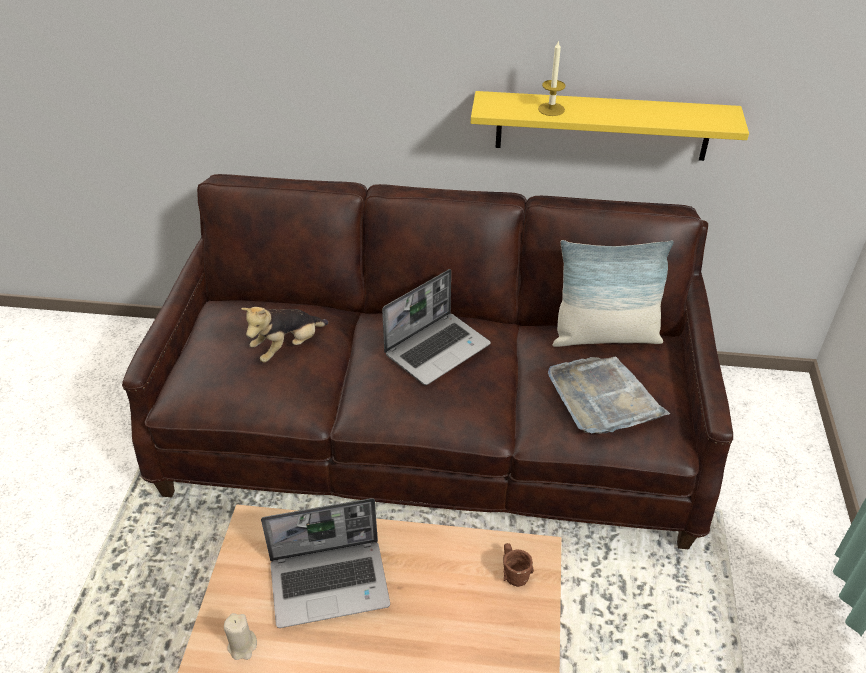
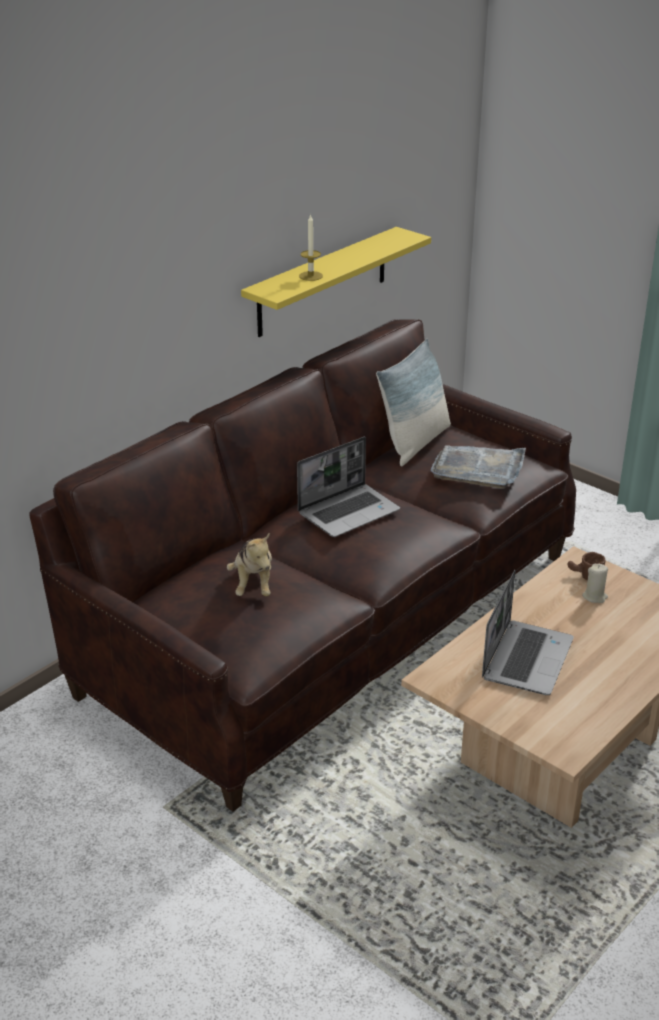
camera: 55 degrees left, 10 degrees down
beige candle [224,613,257,660] -> beige candle moved to [582,564,608,603]
laptop [382,269,491,385] -> laptop turned 60 degrees clockwise [297,437,400,537]

